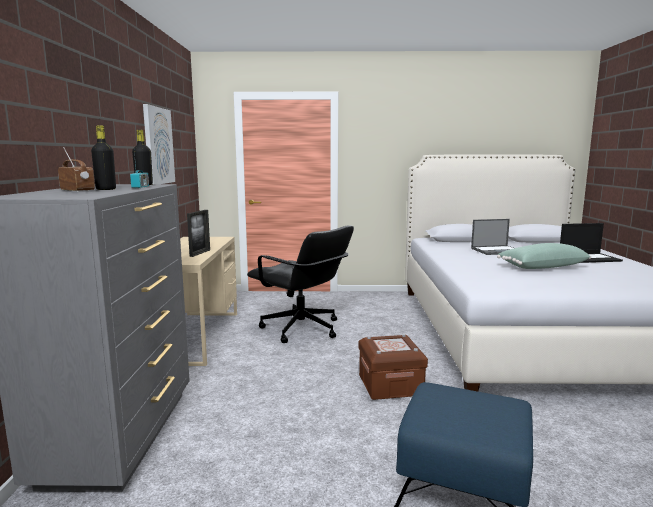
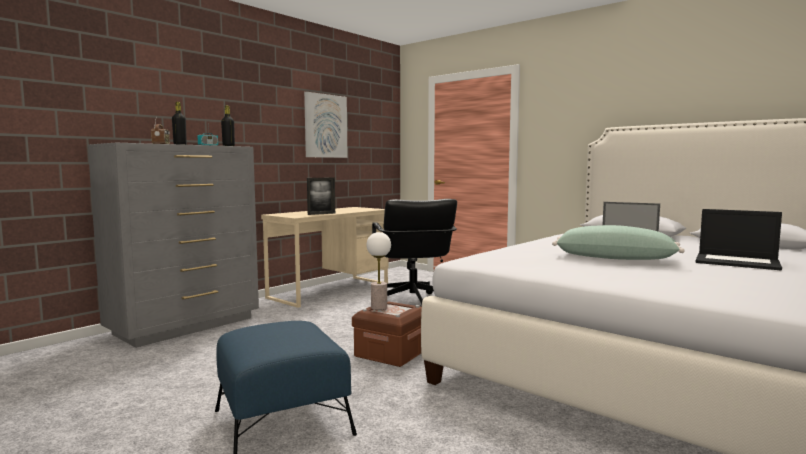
camera: 40 degrees right, 5 degrees down
none -> table lamp [366,232,391,310]

